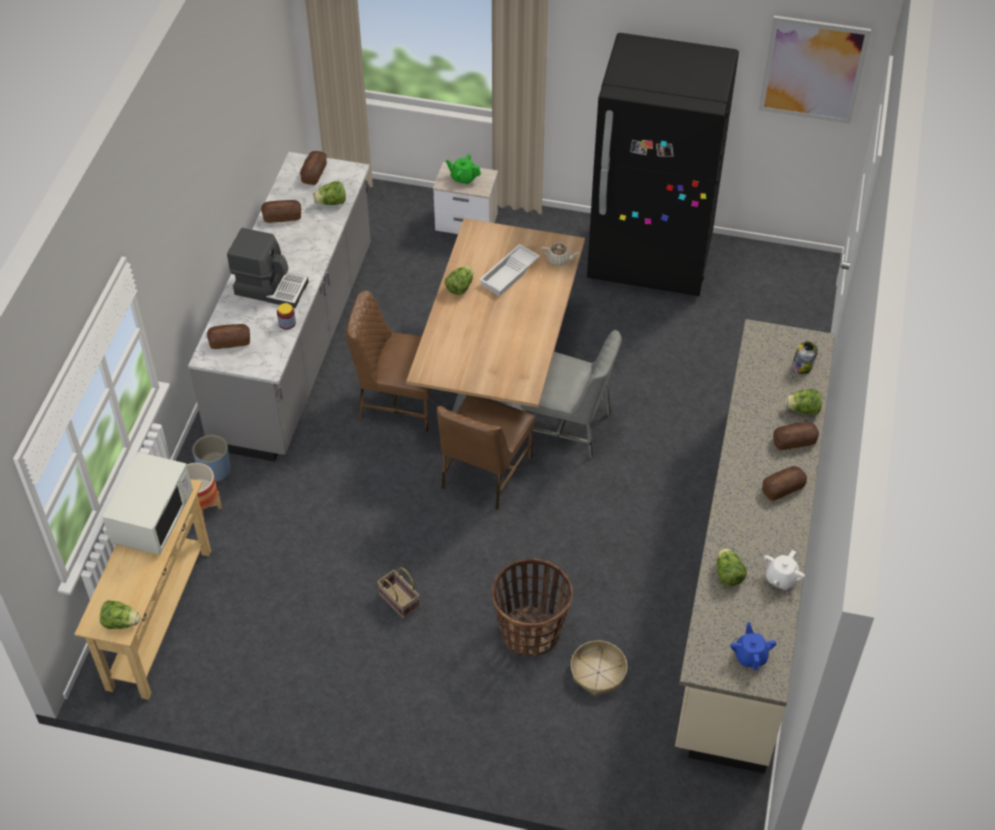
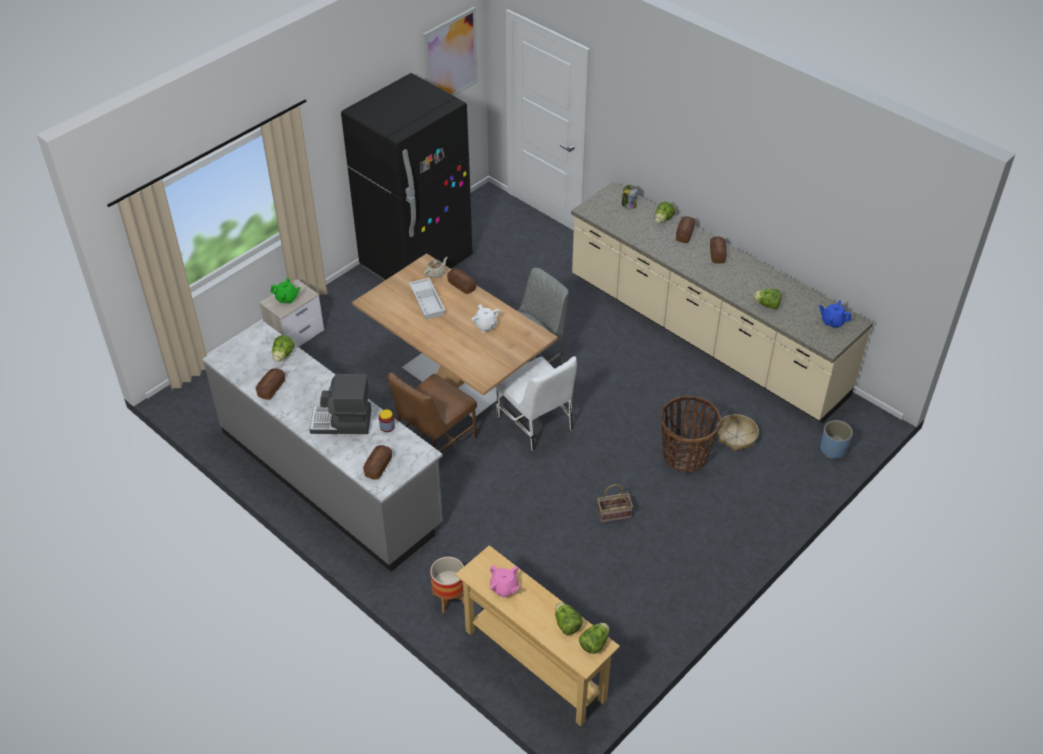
camera: 60 degrees left, 5 degrees down
white microwave [102,452,193,555] -> pink teapot [490,565,519,598]
blue planter [192,435,231,482] -> blue planter moved to [820,420,853,459]
coffee machine [227,228,309,308] -> coffee machine turned 135 degrees counterclockwise [309,374,371,434]
bread [300,151,327,185] -> bread moved to [447,268,476,294]
brown chair [437,395,535,510] -> white chair [496,357,577,451]
lettuce [445,266,474,295] -> lettuce moved to [555,602,583,635]
green teapot [446,154,481,185] -> green teapot turned 135 degrees counterclockwise [270,278,301,304]
white teapot [764,550,805,590] -> white teapot moved to [471,304,500,332]

